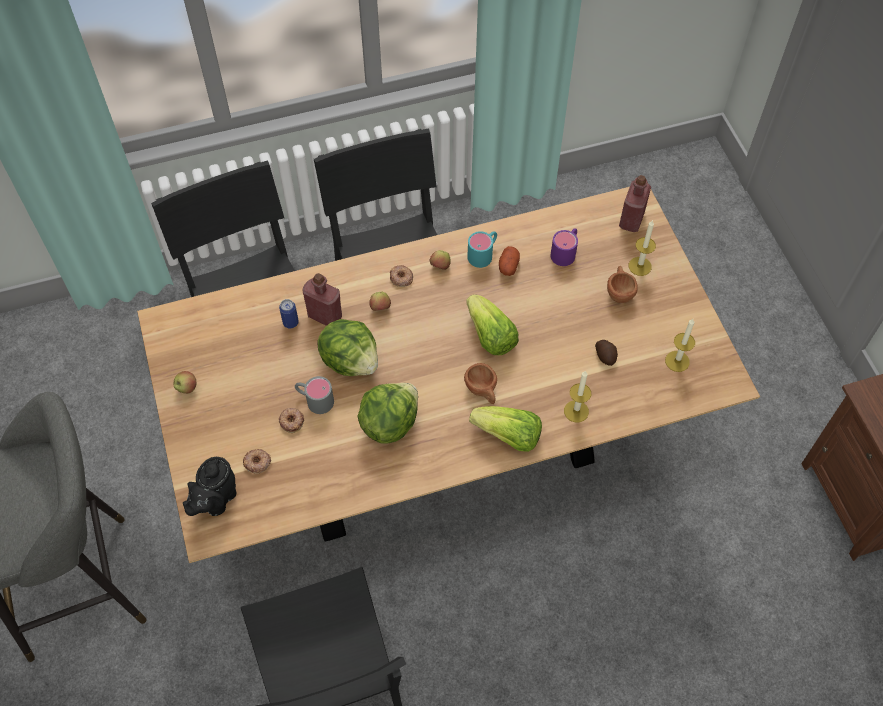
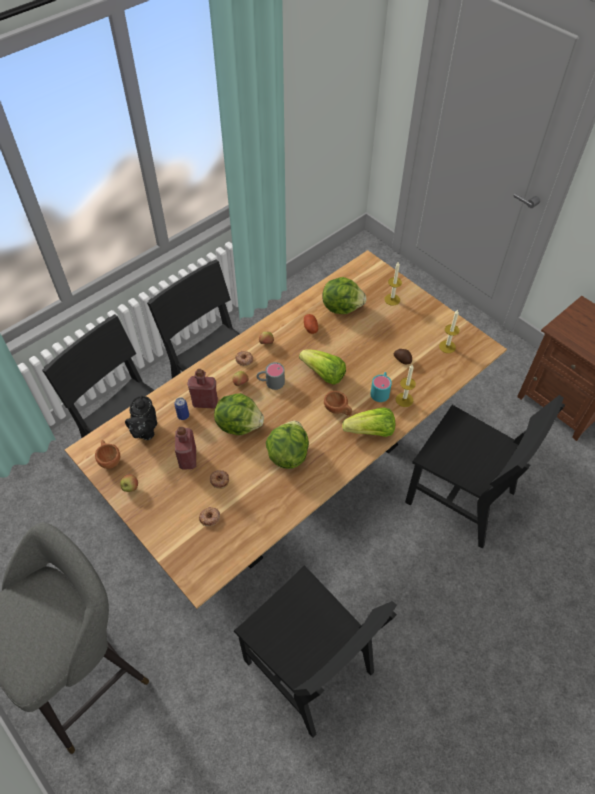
camera: 25 degrees left, 5 degrees down
black teapot [182,457,237,516] -> black teapot moved to [125,396,157,440]
grey mug [295,376,334,414] -> grey mug moved to [256,362,285,390]
turquoise mug [467,231,497,268] -> turquoise mug moved to [370,372,392,402]
purple mug [550,228,578,266] -> lettuce [322,277,367,314]
brown cup [607,266,638,303] -> brown cup moved to [95,440,120,469]
red bottle [619,175,651,232] -> red bottle moved to [175,427,196,470]
none -> black chair [405,395,565,549]

